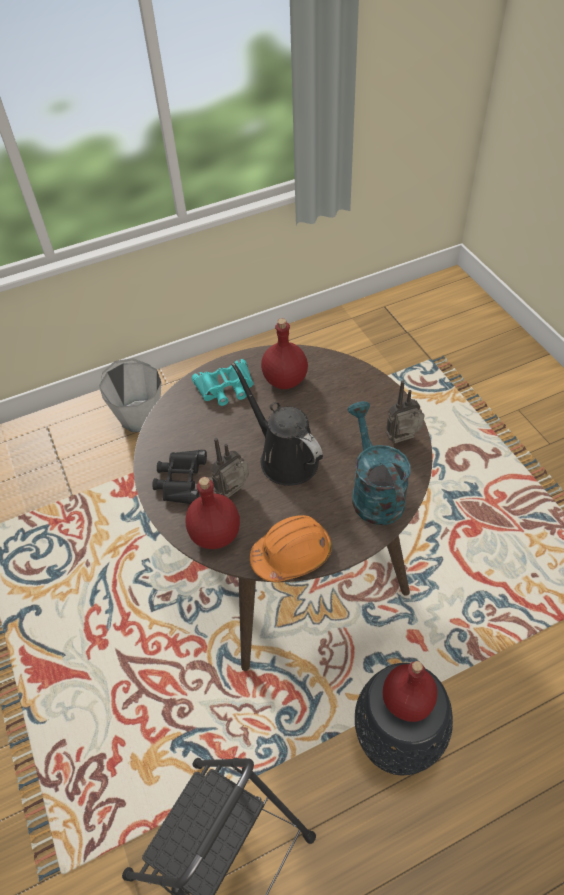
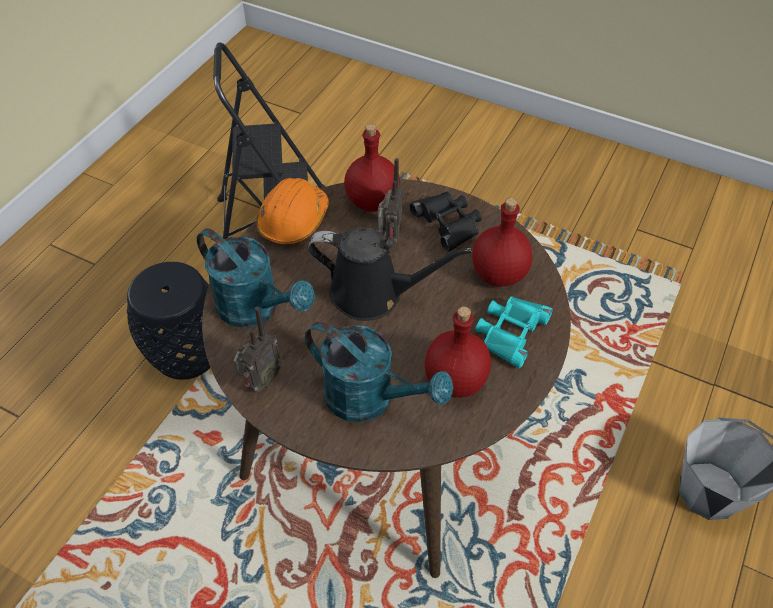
camera: 140 degrees right, 0 degrees up
red bottle [383,661,437,722] -> red bottle moved to [472,198,532,286]
none -> turquoise watering can [305,322,453,423]

